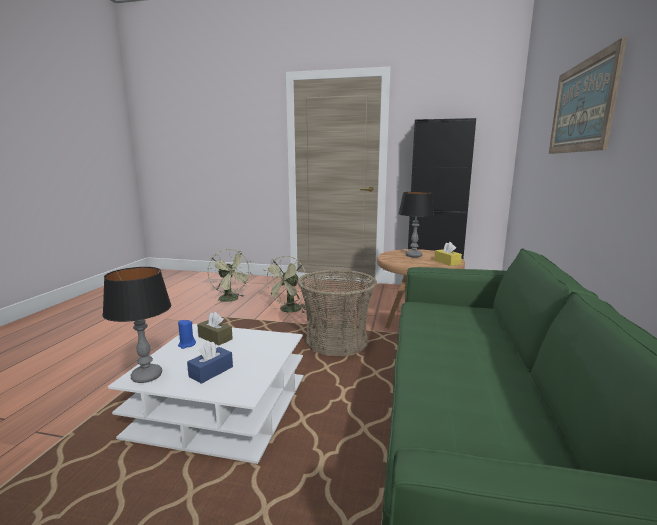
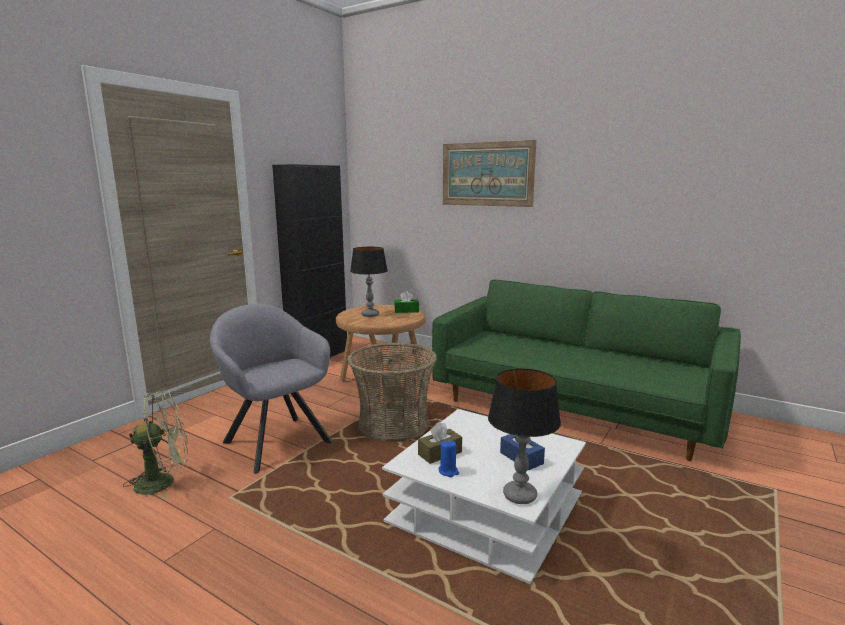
camera: 70 degrees left, 0 degrees up
green fan [263,256,307,313] -> grey armchair [210,304,333,474]
yellow tissue box [434,242,462,266] -> green tissue box [394,291,419,313]

